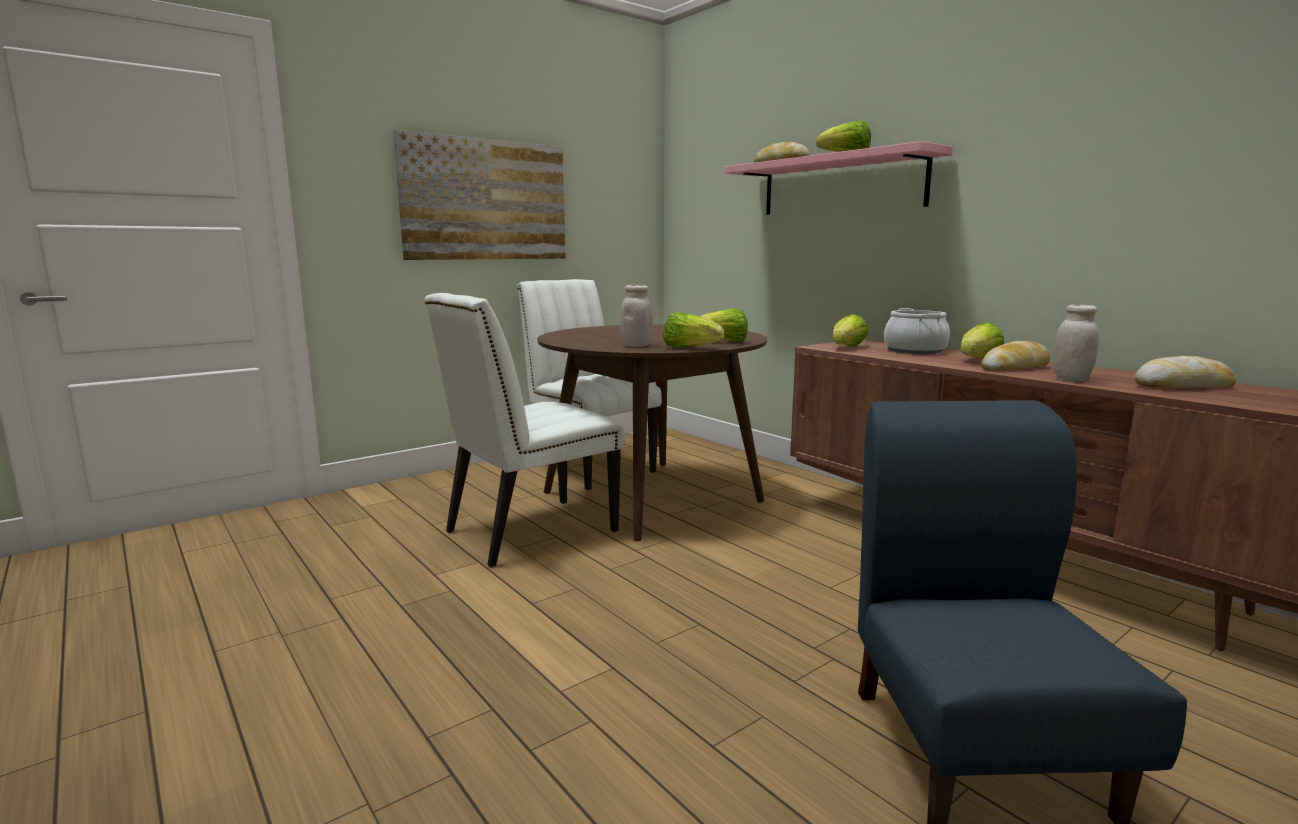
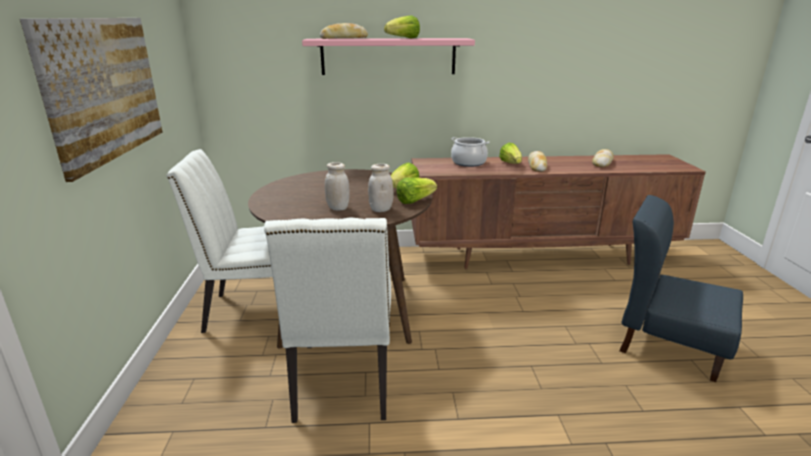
camera: 55 degrees left, 10 degrees up
lettuce [833,314,868,346] -> none
white jar [1053,305,1099,381] -> white jar moved to [325,162,350,211]

